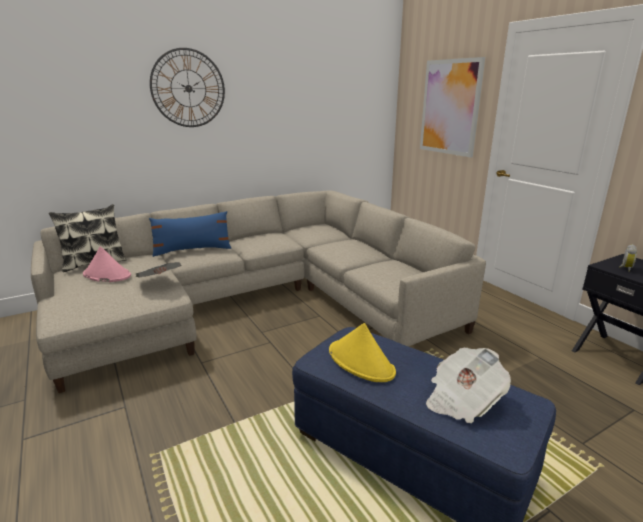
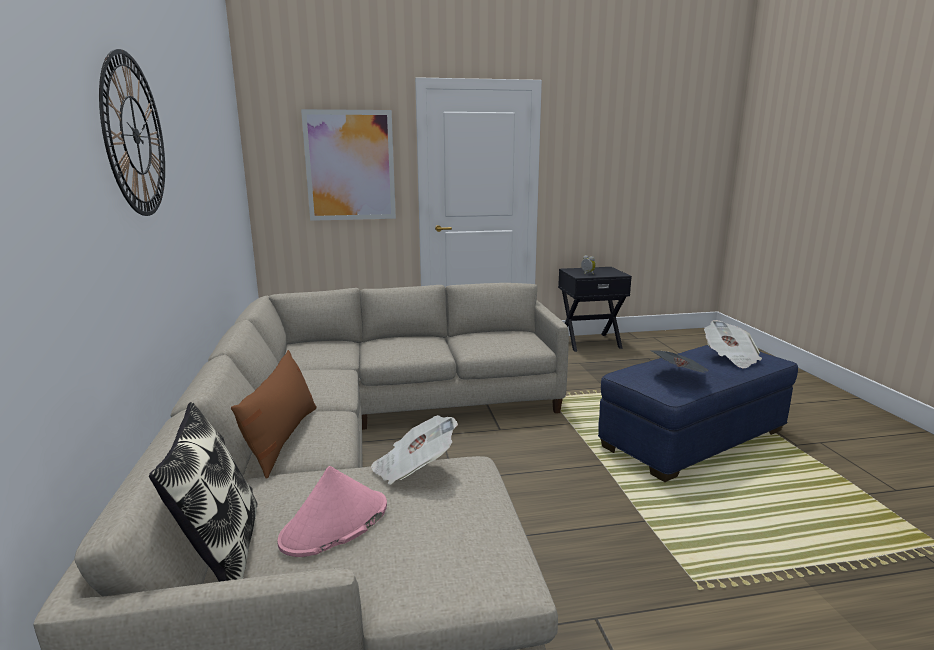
camera: 70 degrees left, 5 degrees down
blue pillow [149,211,231,257] -> brown pillow [231,350,317,479]
yellow hat [329,323,396,382] -> newspaper [649,350,709,372]

